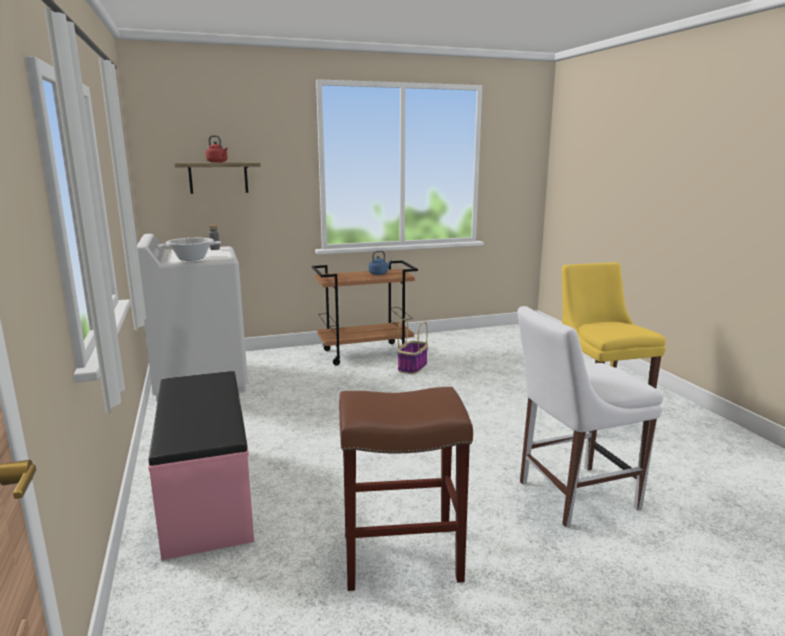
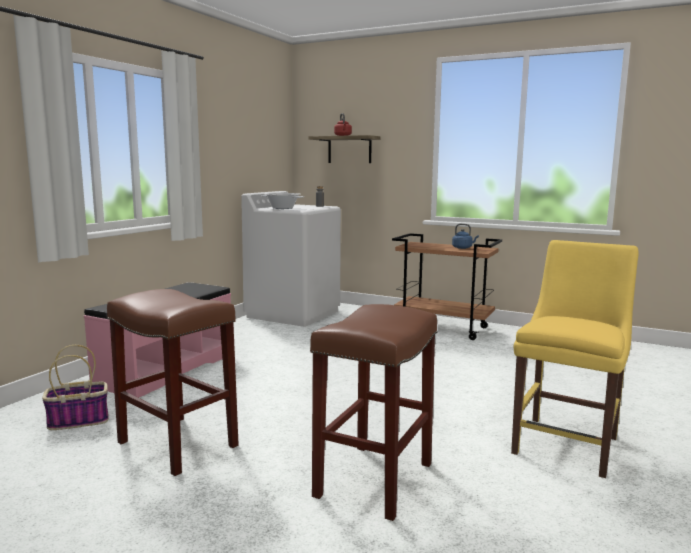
camera: 45 degrees right, 5 degrees down
basket [397,319,428,374] -> basket moved to [42,345,109,430]
white chair [517,306,663,527] -> brown stool [310,304,437,521]

